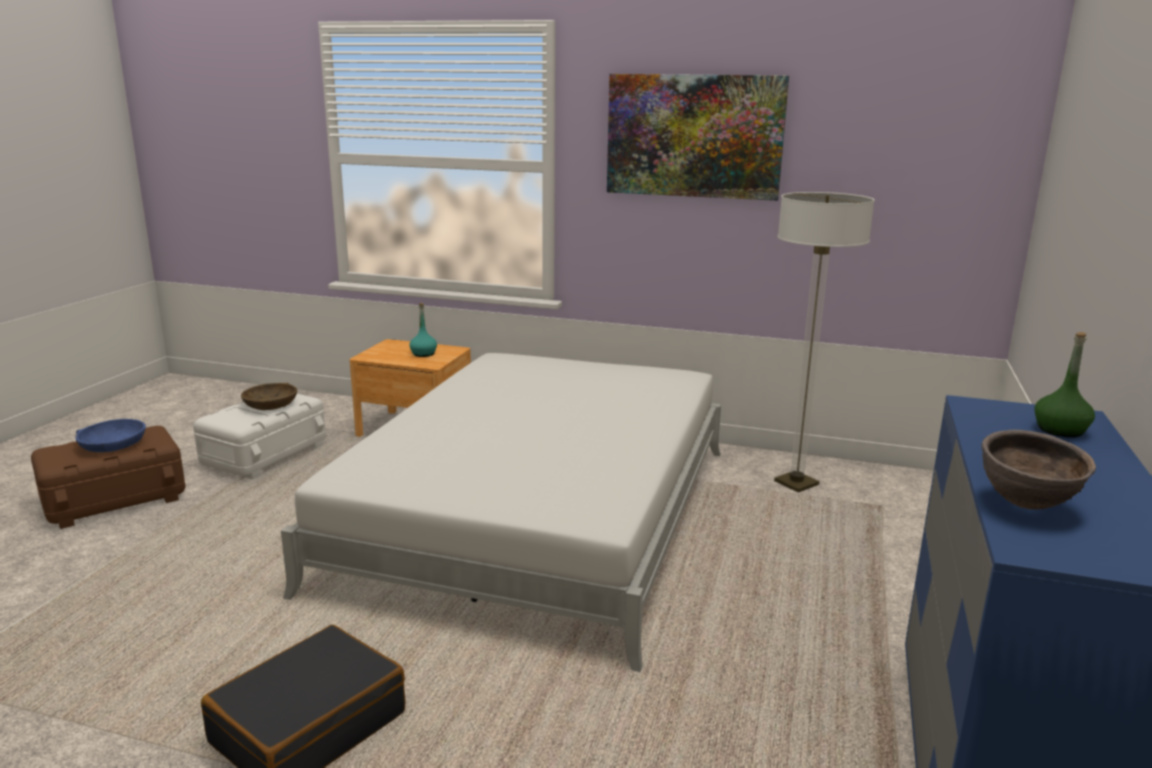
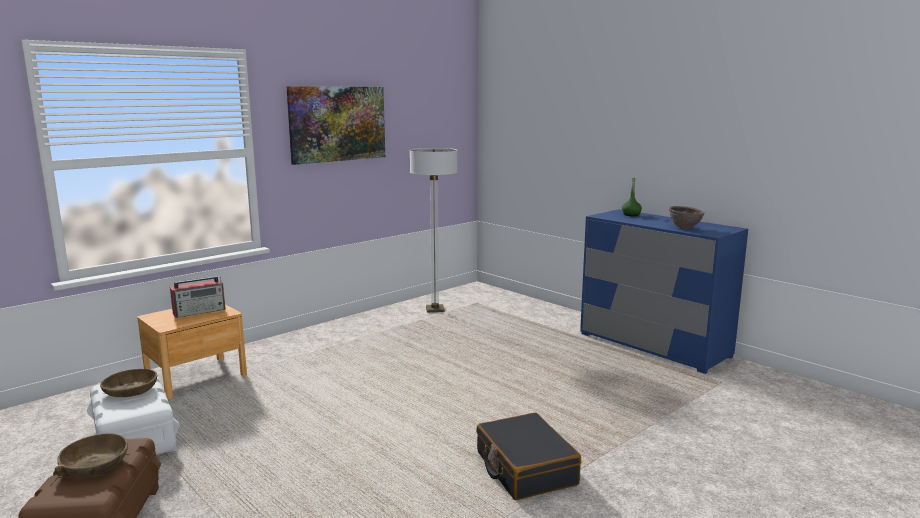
camera: 60 degrees left, 5 degrees down
blue bowl [75,419,146,452] -> brown bowl [55,433,128,477]
white bed [281,353,721,672] -> none
turquoise bottle [409,303,437,357] -> radio [170,276,226,318]

